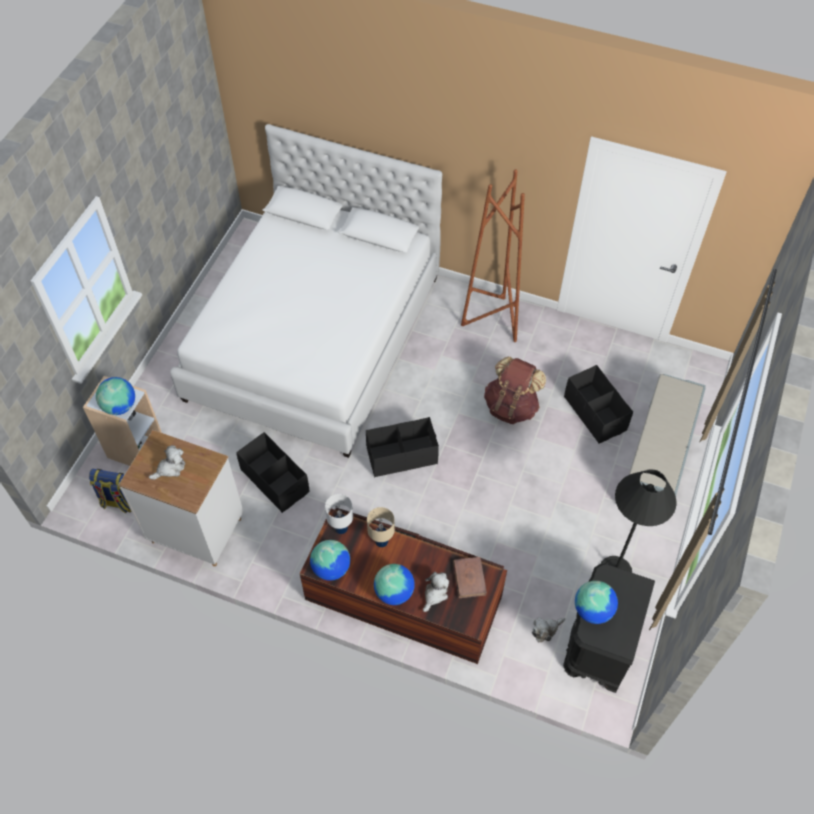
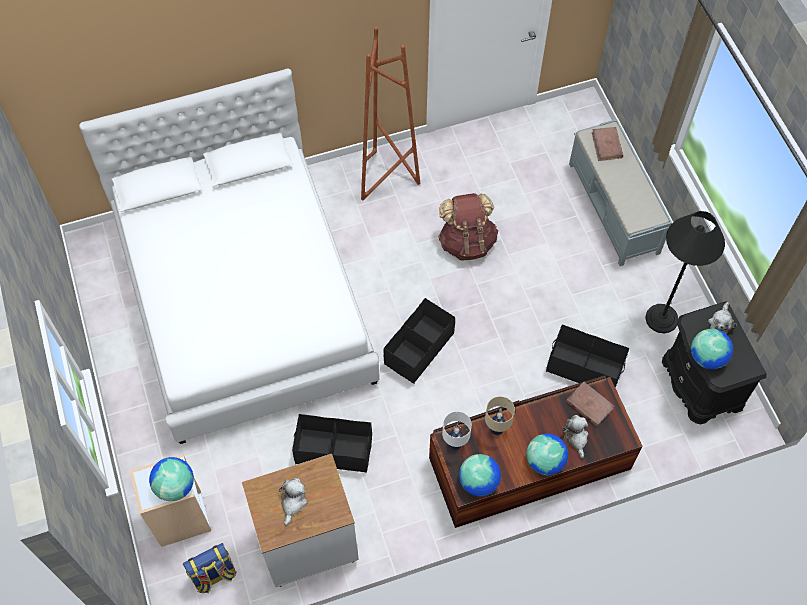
camera: 40 degrees left, 5 degrees up
plush toy [532,617,565,642] -> plush toy moved to [708,302,736,334]
black storage box [564,365,633,444] -> black storage box moved to [546,324,629,388]
none -> brown book [592,127,623,161]

